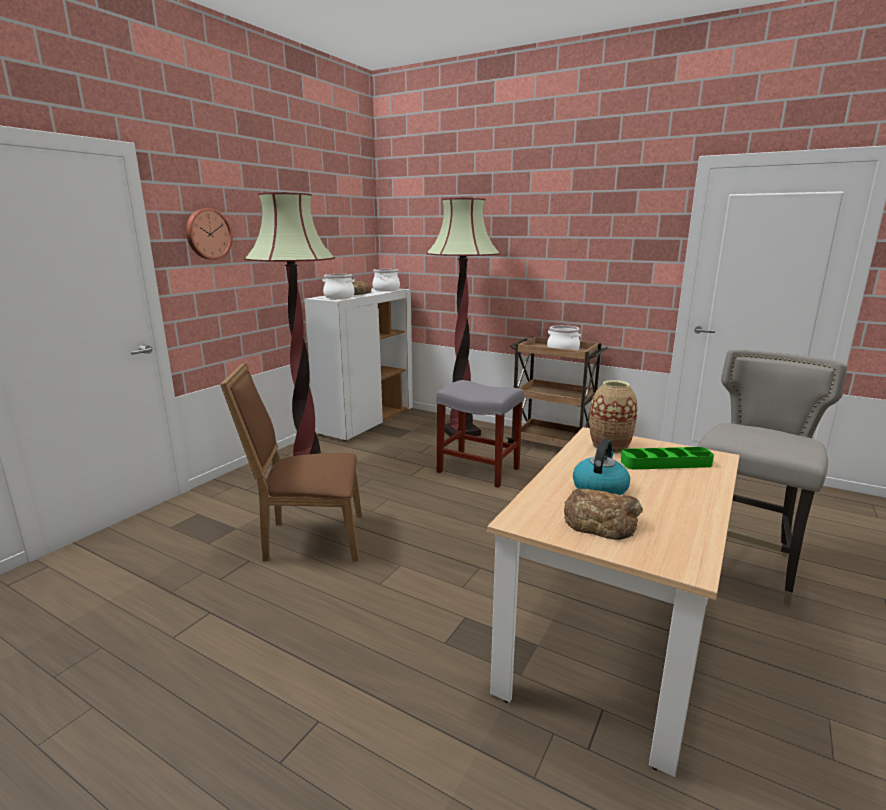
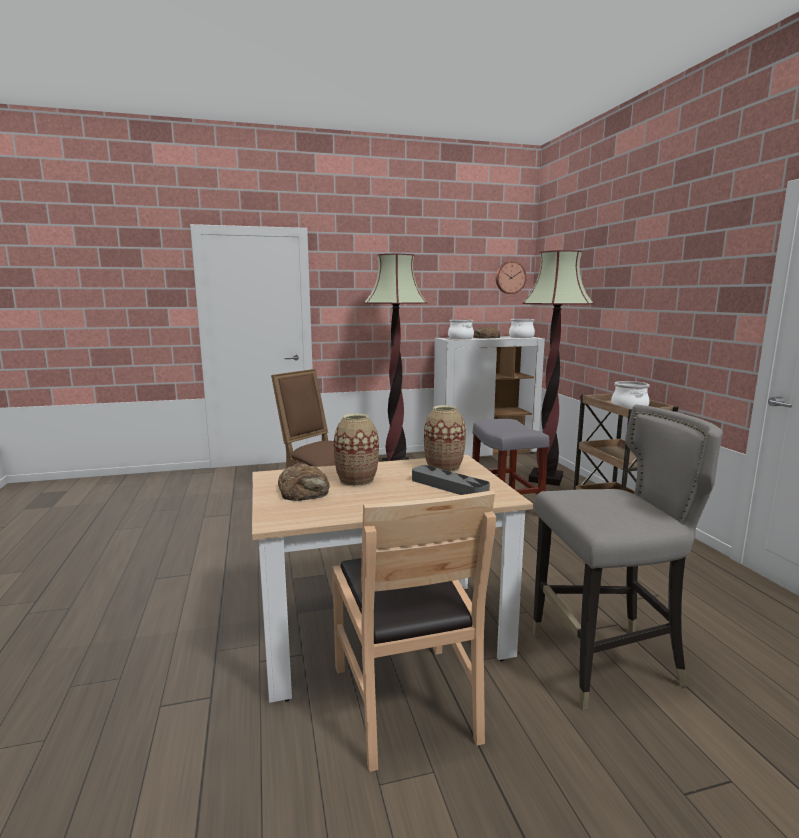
camera: 45 degrees right, 5 degrees down
wall clock [186,208,232,260] -> wall clock moved to [496,261,527,294]
kettle [573,439,630,495] -> vase [334,413,379,487]
green tray [621,447,714,469] -> grey tray [412,465,490,495]
none -> brown chair [332,490,496,772]

